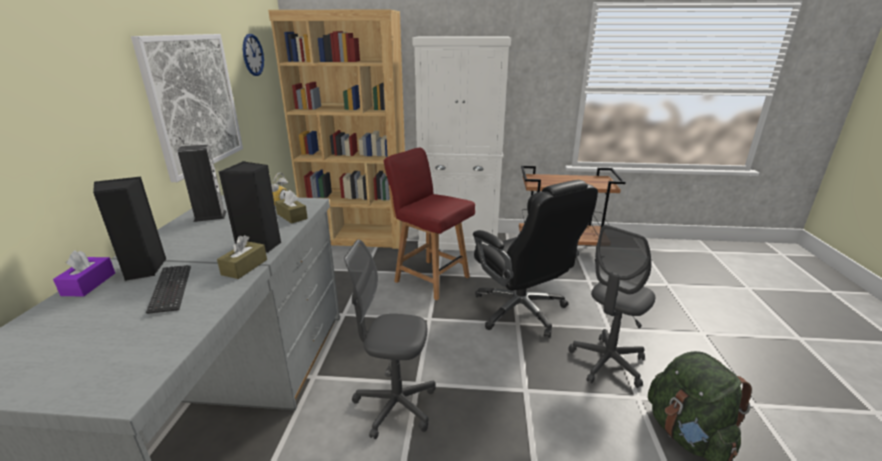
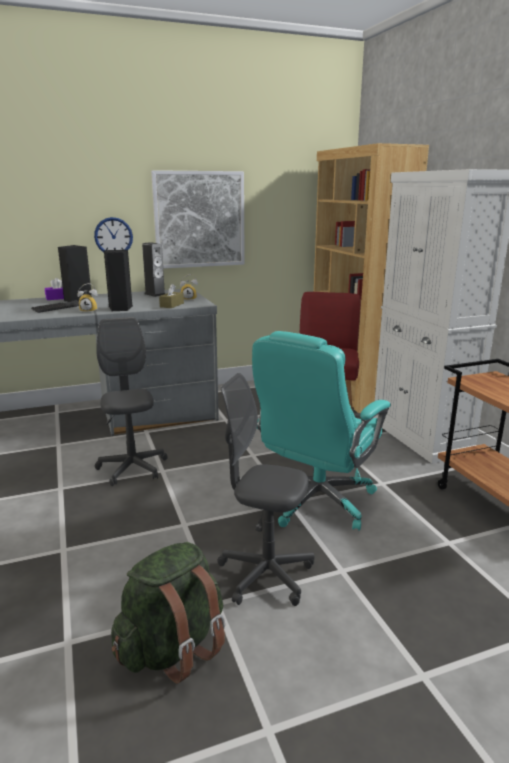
camera: 65 degrees right, 5 degrees down
brown tissue box [217,235,267,279] -> alarm clock [77,283,98,313]
wall clock [243,34,264,76] -> wall clock moved to [94,217,133,253]
black office chair [473,180,598,338] -> turquoise office chair [252,331,391,531]

